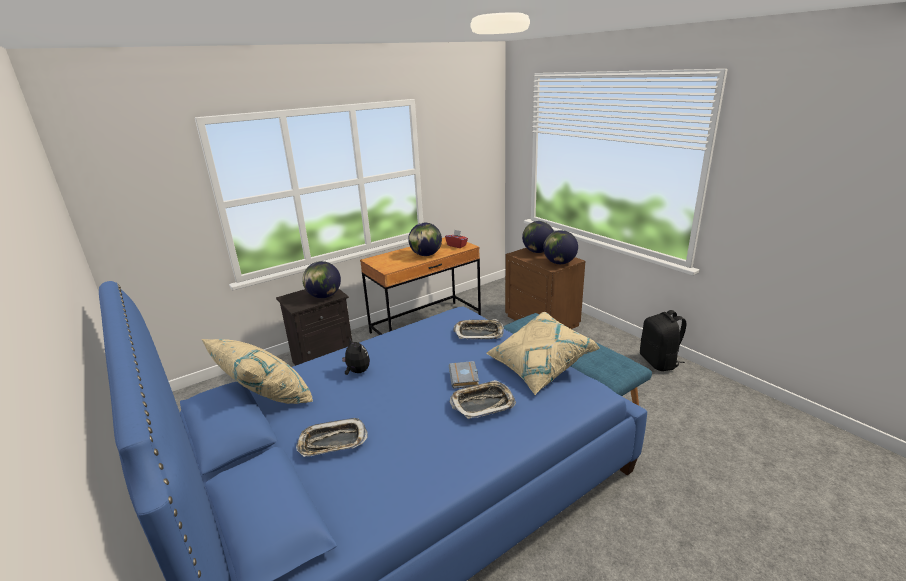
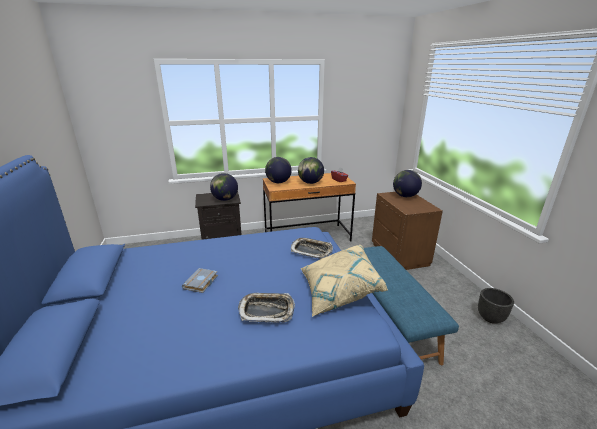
camera: 20 degrees right, 0 degrees up
beige pillow [201,339,313,404] -> none
tray [296,418,368,457] -> none
plush toy [342,339,370,375] -> none
grey book [449,361,479,389] -> grey book moved to [182,268,218,293]
globe [543,230,578,264] -> globe moved to [265,157,292,183]
black backpack [640,310,687,371] -> black planter [478,288,514,324]

